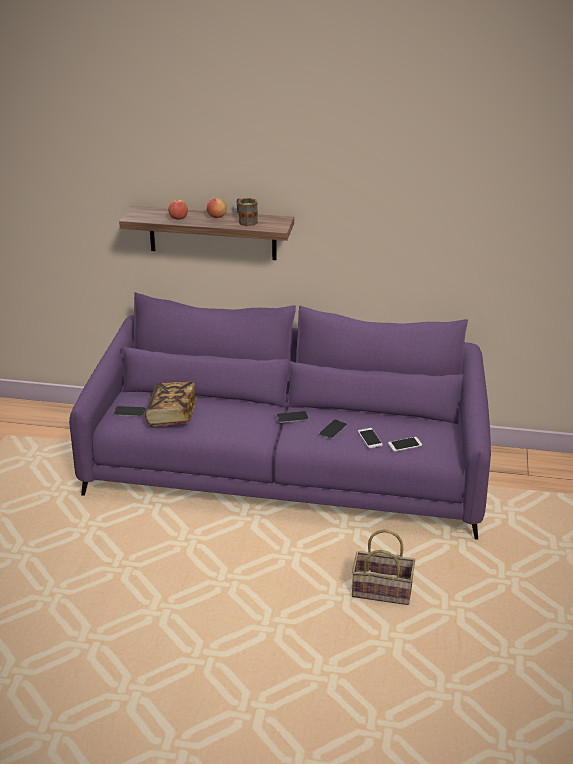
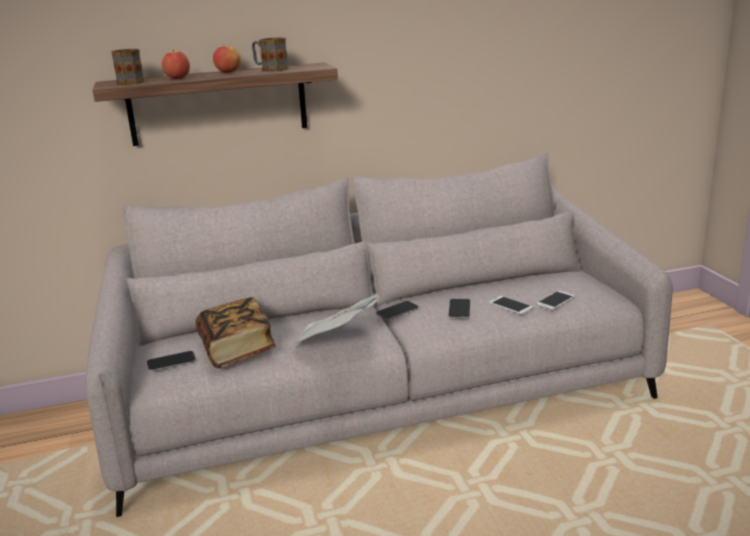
camera: 25 degrees left, 10 degrees down
purple sofa [69,292,491,540] -> grey sofa [85,153,673,517]
basket [352,529,415,605] -> none
none -> mug [111,49,144,85]
none -> newspaper [291,292,381,345]

